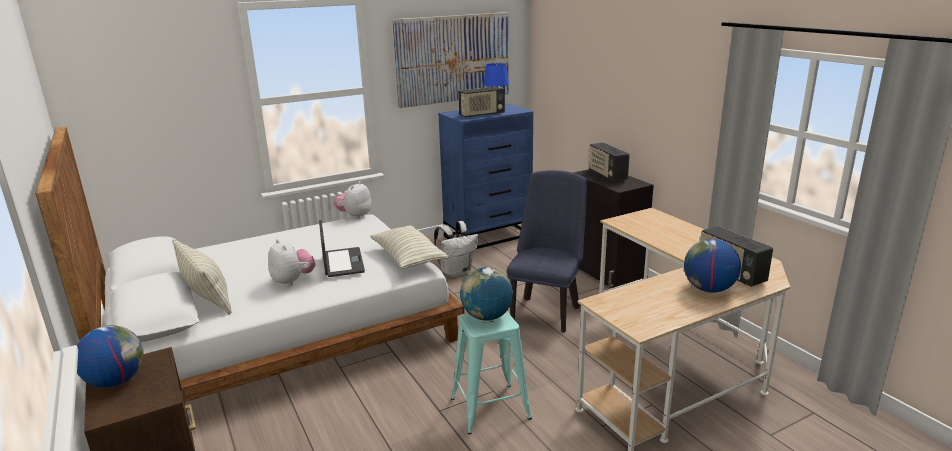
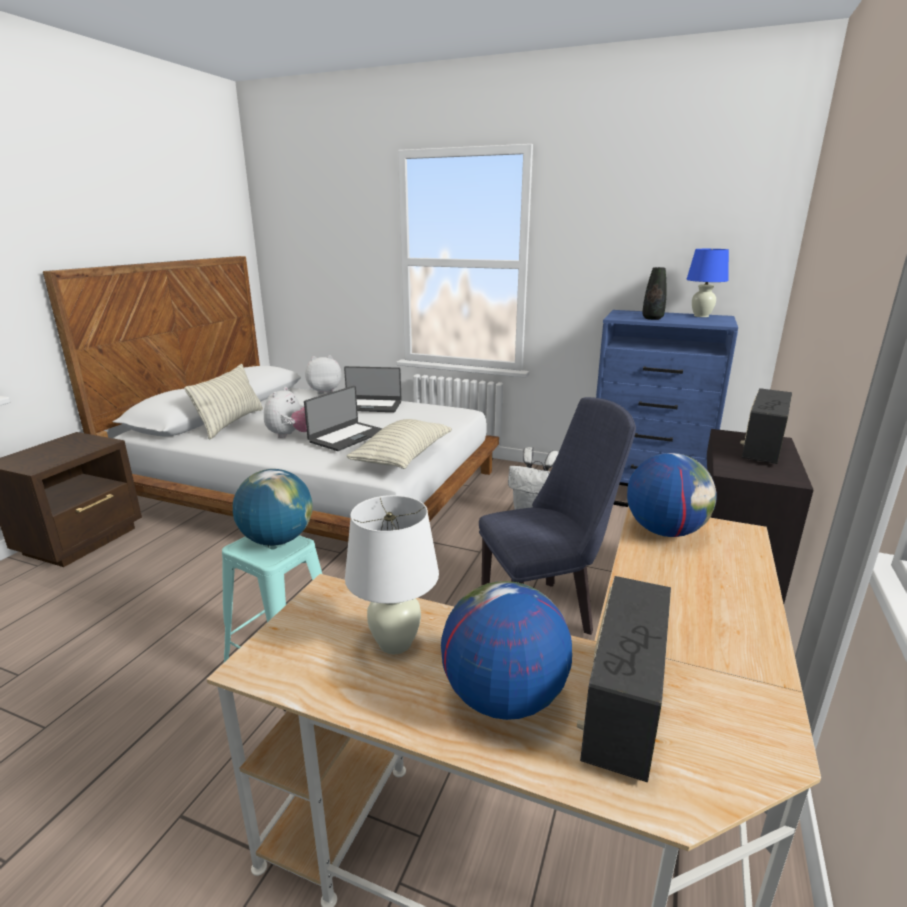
camera: 50 degrees right, 0 degrees up
globe [77,325,143,387] -> globe moved to [627,453,717,537]
plush toy [334,181,372,219] -> plush toy moved to [305,355,342,394]
picture [392,12,509,108] -> none
radio [458,87,505,118] -> black vase [642,267,667,320]
none -> laptop [344,366,401,412]
none -> white table lamp [345,495,439,654]

